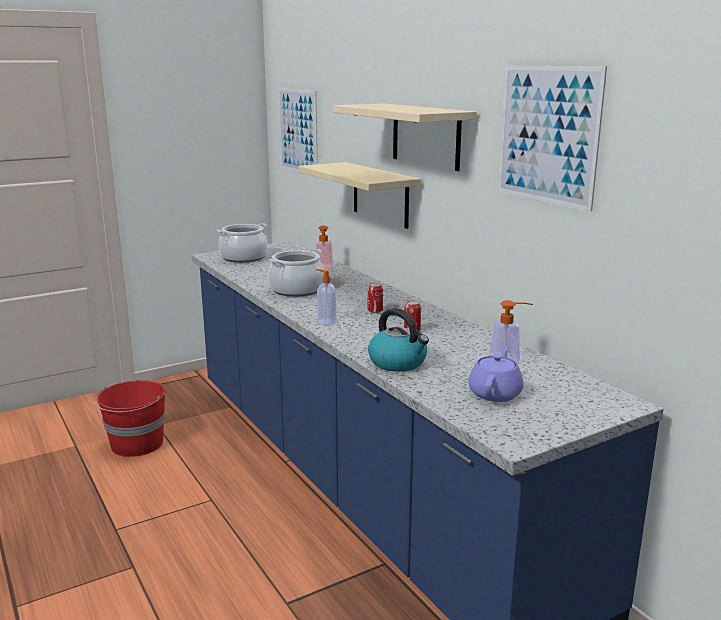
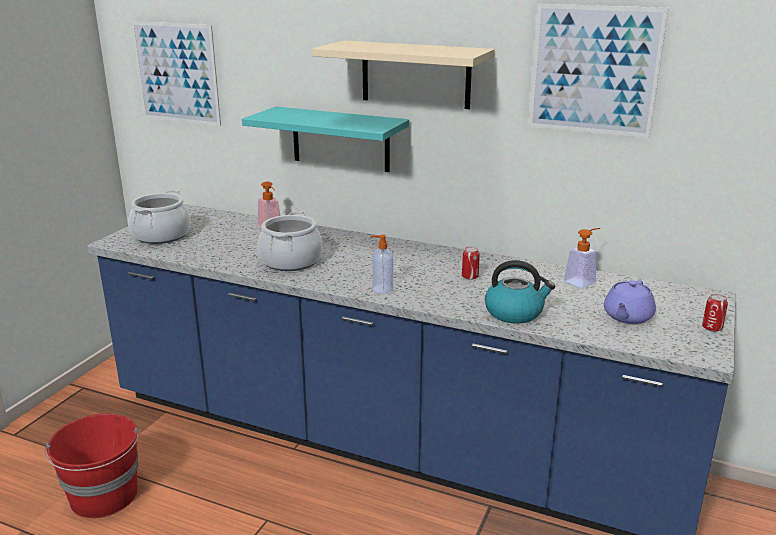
camera: 35 degrees left, 5 degrees up
beige shelf [299,162,421,229] -> turquoise shelf [242,107,409,172]
can [368,283,383,313] -> can moved to [702,294,728,332]
purple teapot [468,347,524,402] -> purple teapot turned 135 degrees counterclockwise [604,280,656,324]

